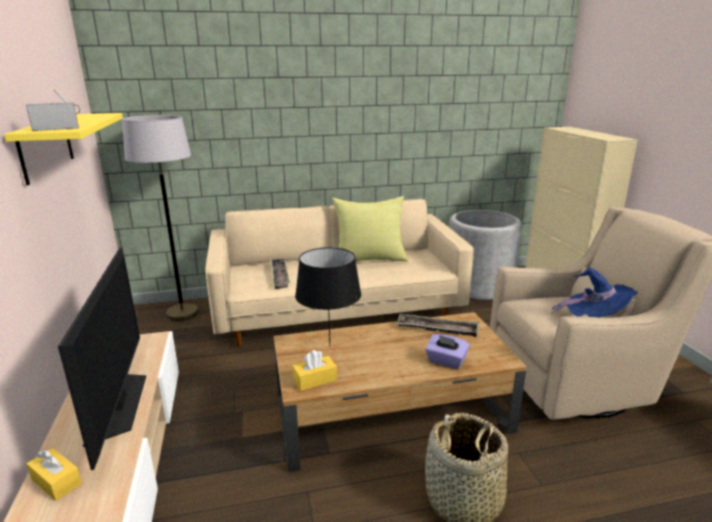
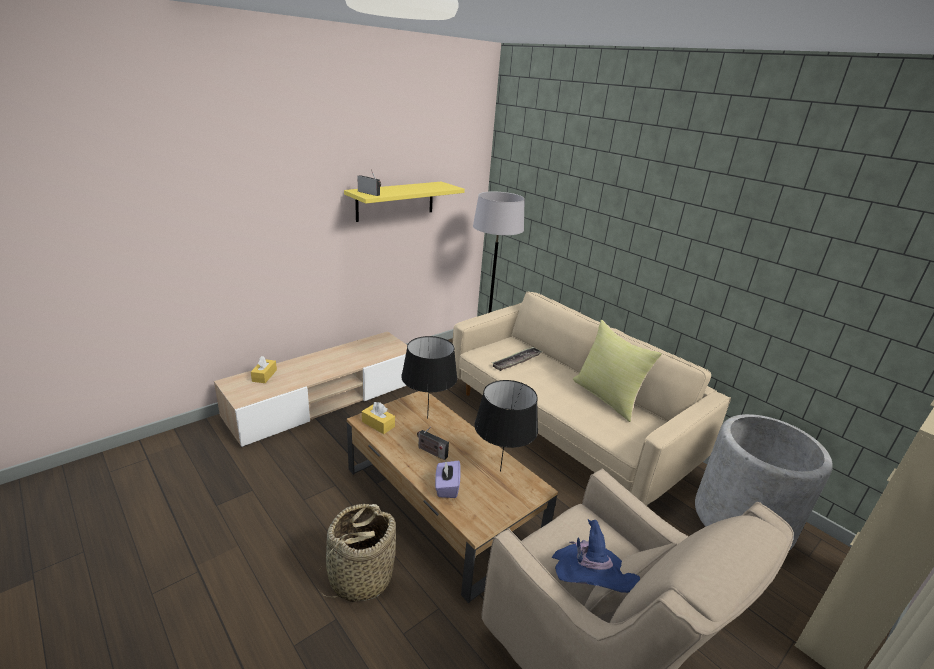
camera: 60 degrees right, 5 degrees up
television [58,247,146,470] -> none
tray [397,314,479,337] -> black table lamp [474,380,538,472]
none -> radio [417,427,449,460]

